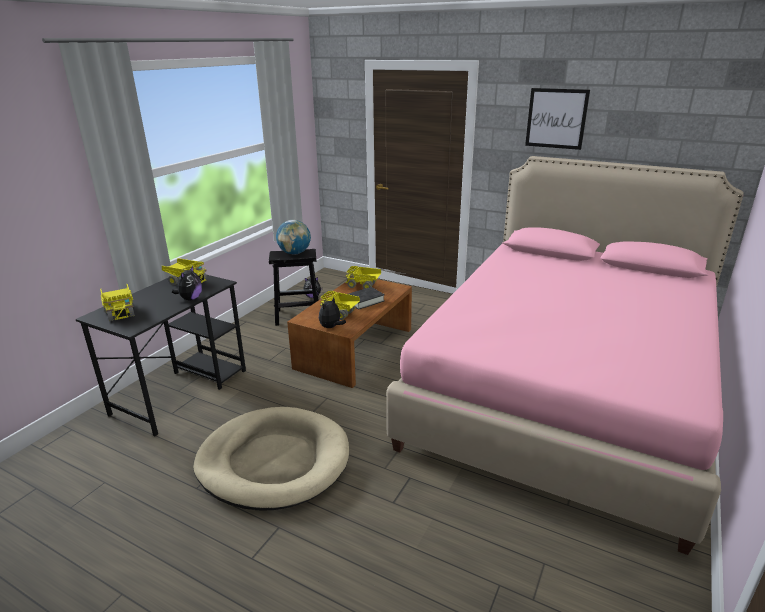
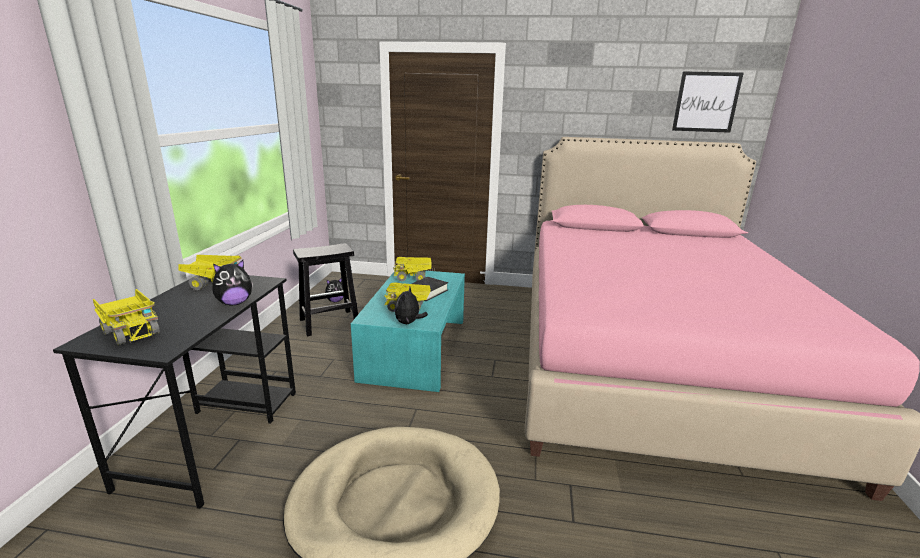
camera: 20 degrees left, 5 degrees down
plush toy [171,266,202,301] -> plush toy turned 60 degrees clockwise [212,260,253,305]
globe [276,220,311,255] -> none
brown coffee table [287,279,412,388] -> turquoise coffee table [351,271,465,392]
picture [525,88,590,150] -> picture moved to [672,71,744,133]

